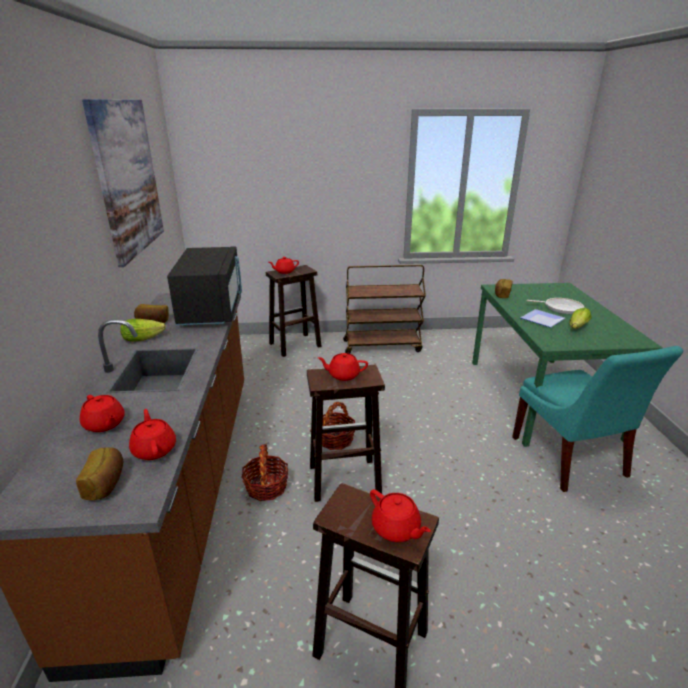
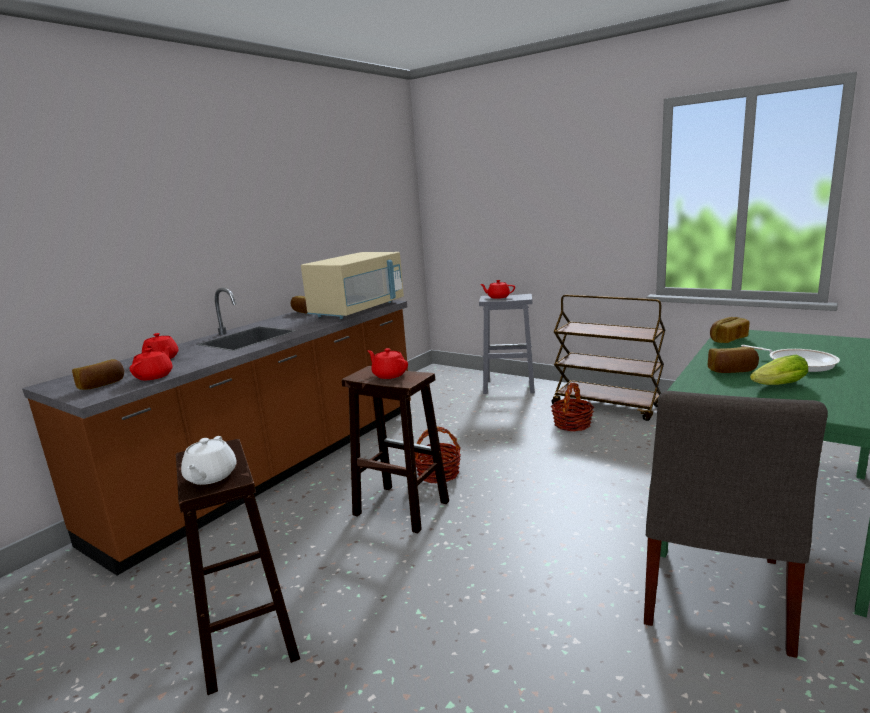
camera: 40 degrees right, 10 degrees down
picture [82,99,164,267] -> none
lettuce [120,319,166,342] -> none
black microwave [167,246,242,326] -> beige microwave [301,252,404,319]
basket [241,444,289,501] -> basket moved to [551,383,594,432]
brown stool [266,265,322,357] -> grey stool [479,294,535,394]
red teapot [370,489,431,542] -> white teapot [181,436,237,485]
turquoise chair [512,346,683,492] -> grey chair [644,391,828,658]
plate [520,309,565,328] -> bread [708,347,759,373]

